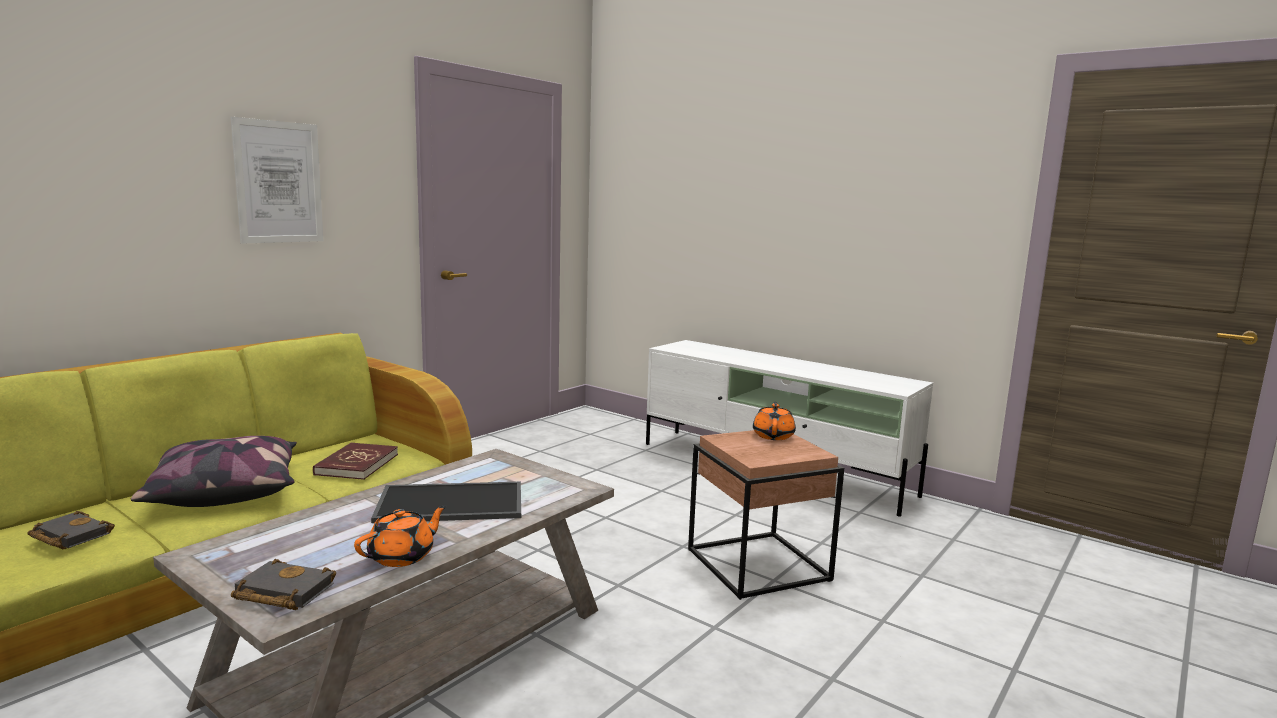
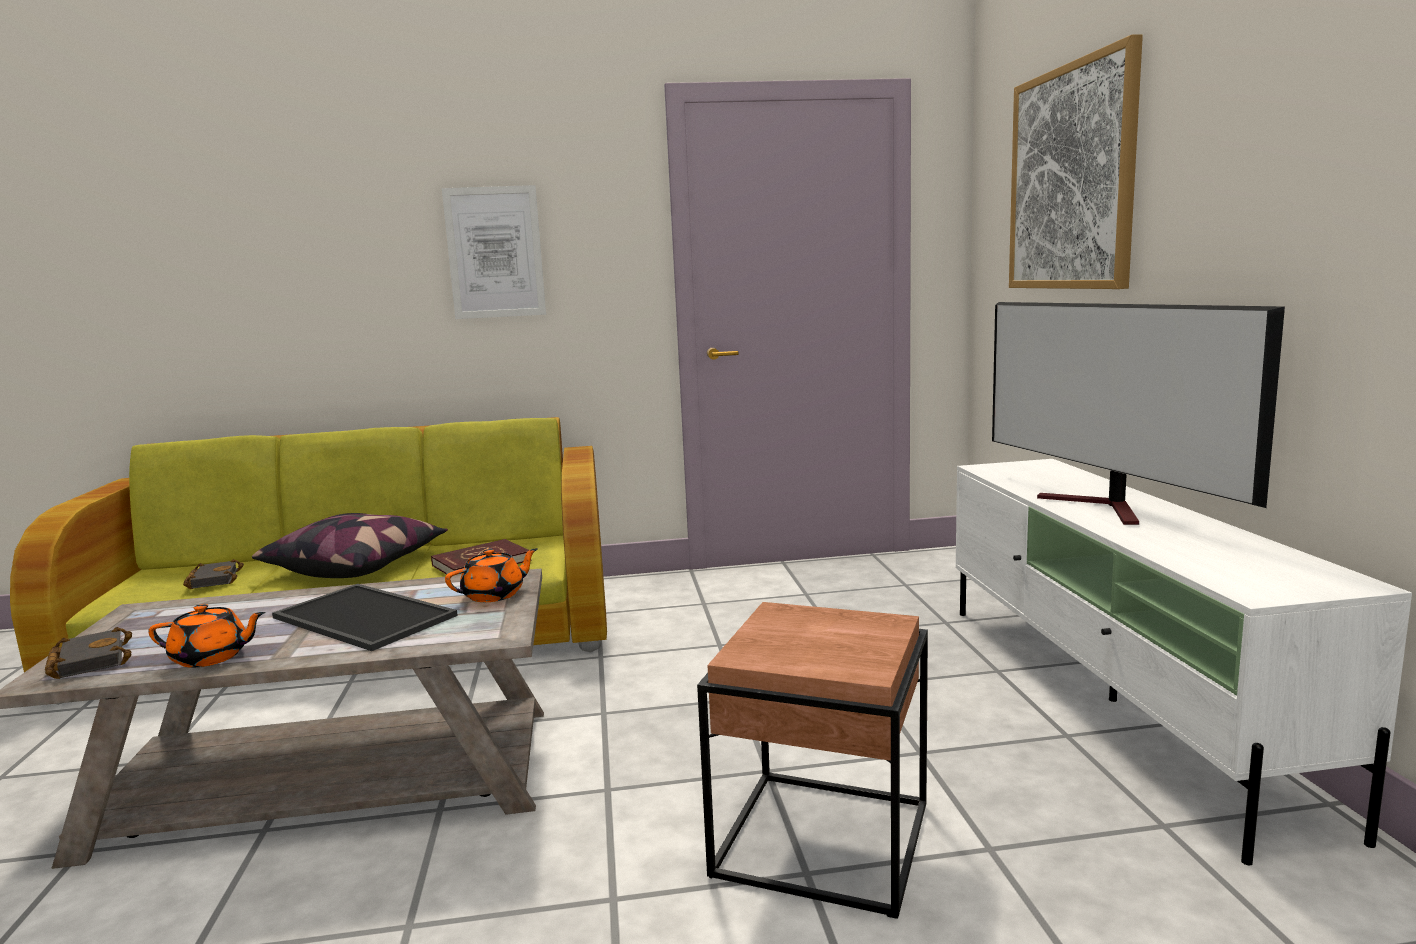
camera: 45 degrees right, 0 degrees up
orange teapot [753,402,796,440] -> orange teapot moved to [445,548,538,602]
none -> television [992,302,1285,525]
none -> picture [1009,34,1143,289]

